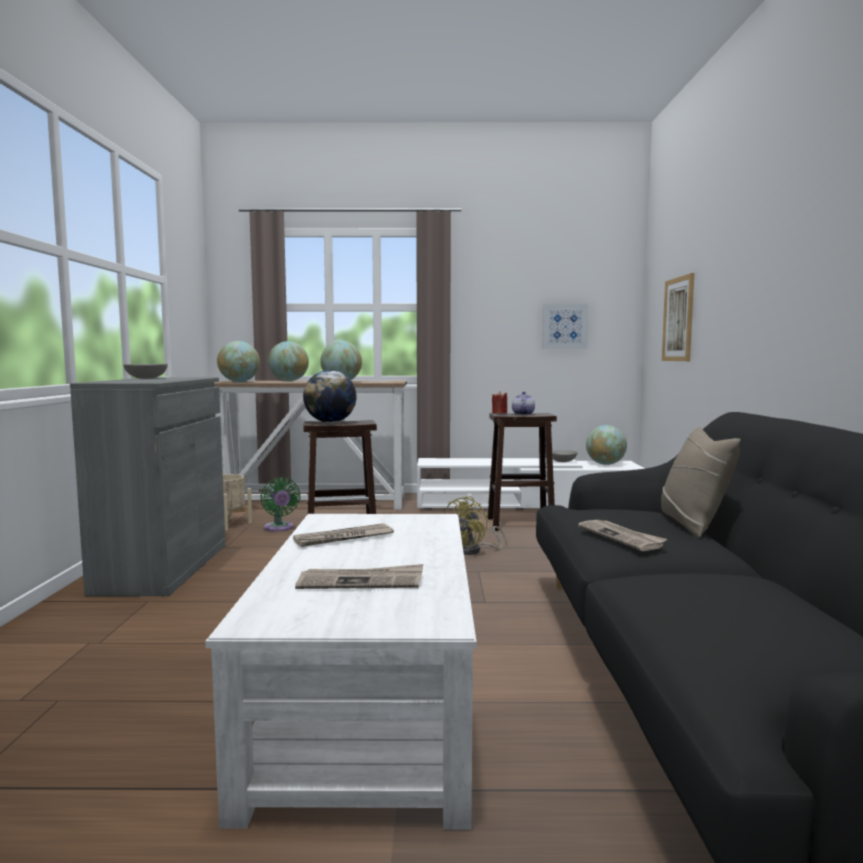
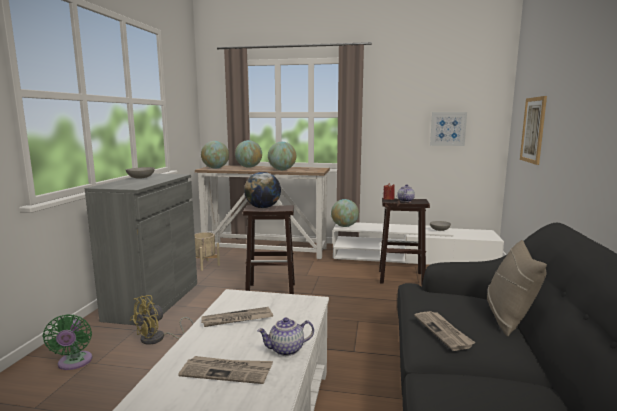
camera: 10 degrees right, 5 degrees up
green fan [260,477,300,531] -> green fan moved to [43,314,92,370]
yellow fan [444,496,507,555] -> yellow fan moved to [130,295,194,345]
globe [586,425,627,465] -> globe moved to [331,199,359,227]
none -> teapot [257,317,314,356]

